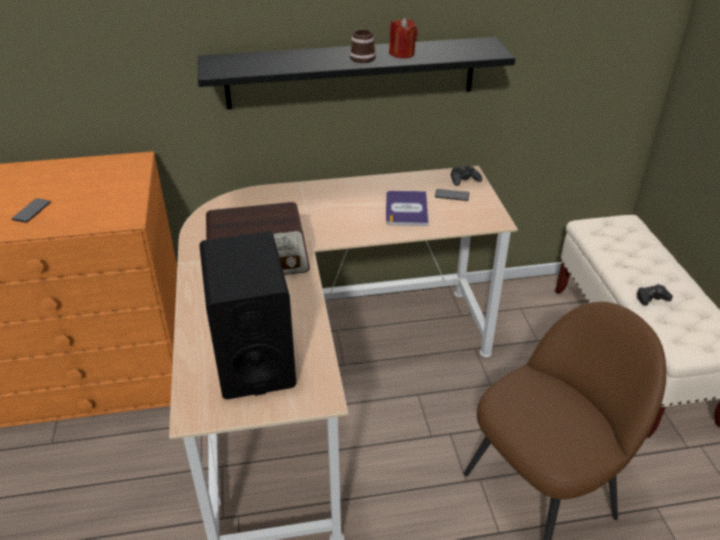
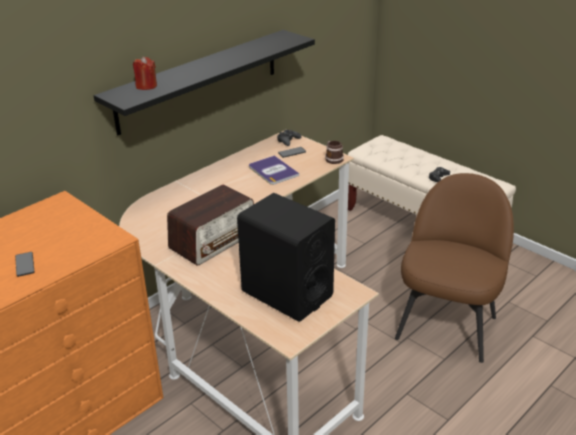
camera: 35 degrees left, 5 degrees down
mug [350,30,376,63] -> mug moved to [325,141,344,164]
red candle [389,18,418,59] -> red candle moved to [133,56,157,90]

